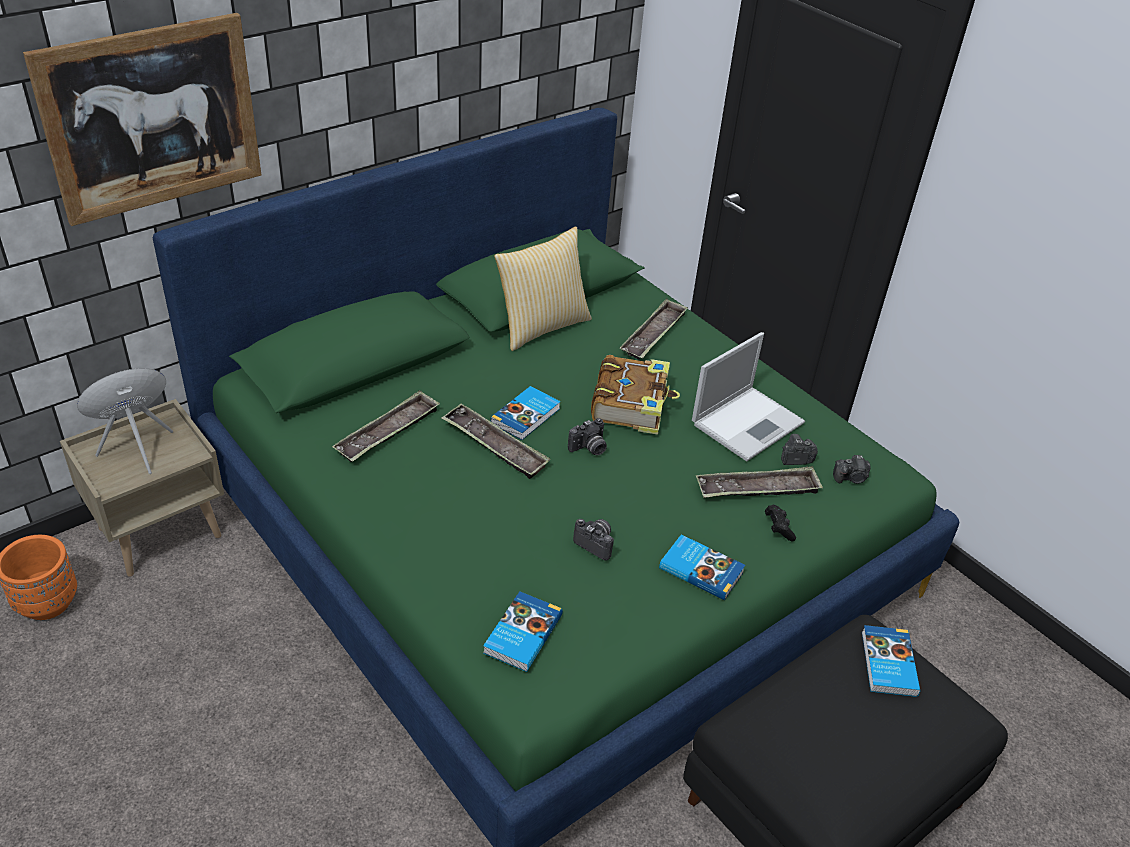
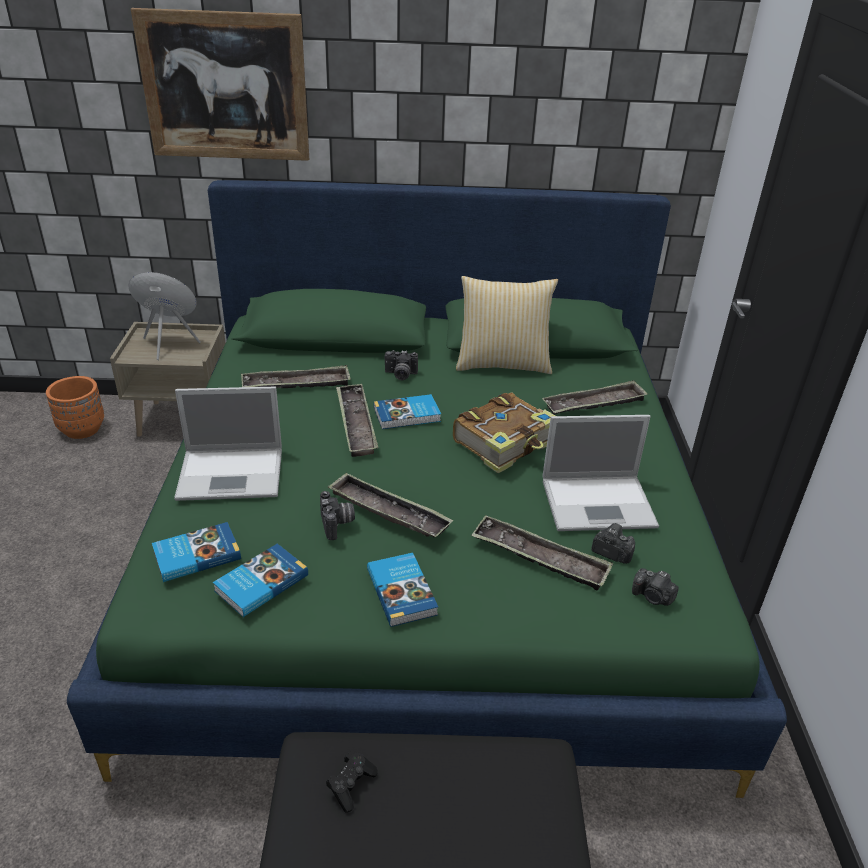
camera: 40 degrees right, 5 degrees down
camera [568,418,607,455] -> camera moved to [385,350,418,380]
black game controller [765,505,796,542] -> black game controller moved to [326,751,378,812]
book [862,625,920,697] -> book moved to [213,544,308,617]
none -> laptop [174,387,282,501]
none -> tray [328,472,453,537]

